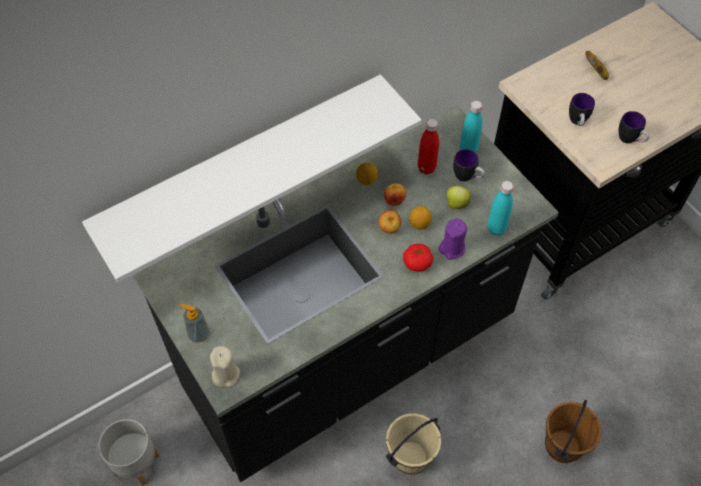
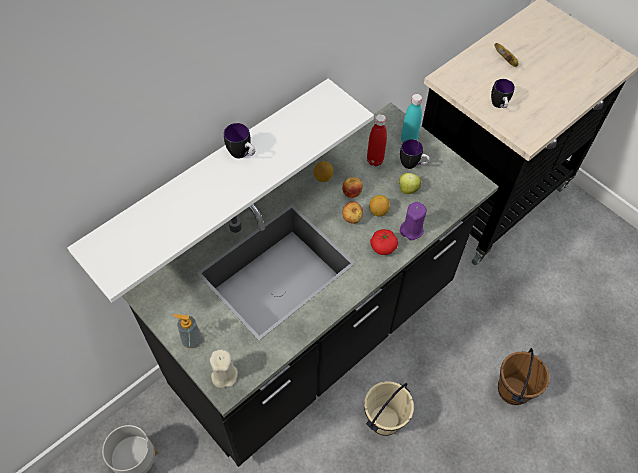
camera: 10 degrees left, 0 degrees up
turquoise bottle [487,181,514,235] -> none
mug [619,111,650,143] -> mug moved to [224,123,255,158]

